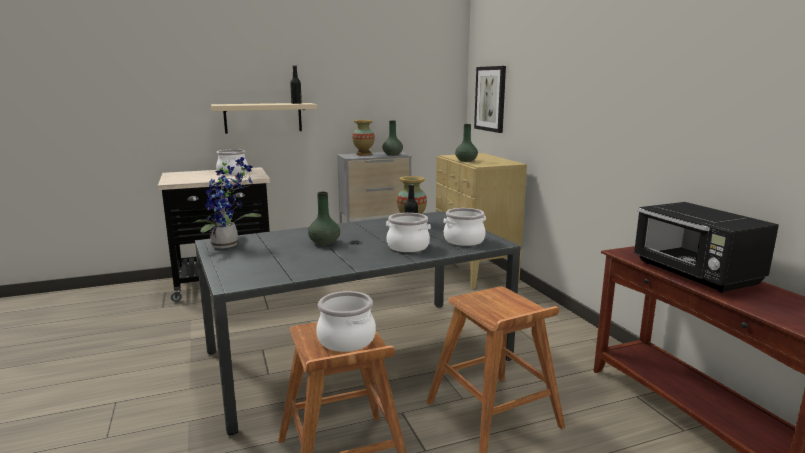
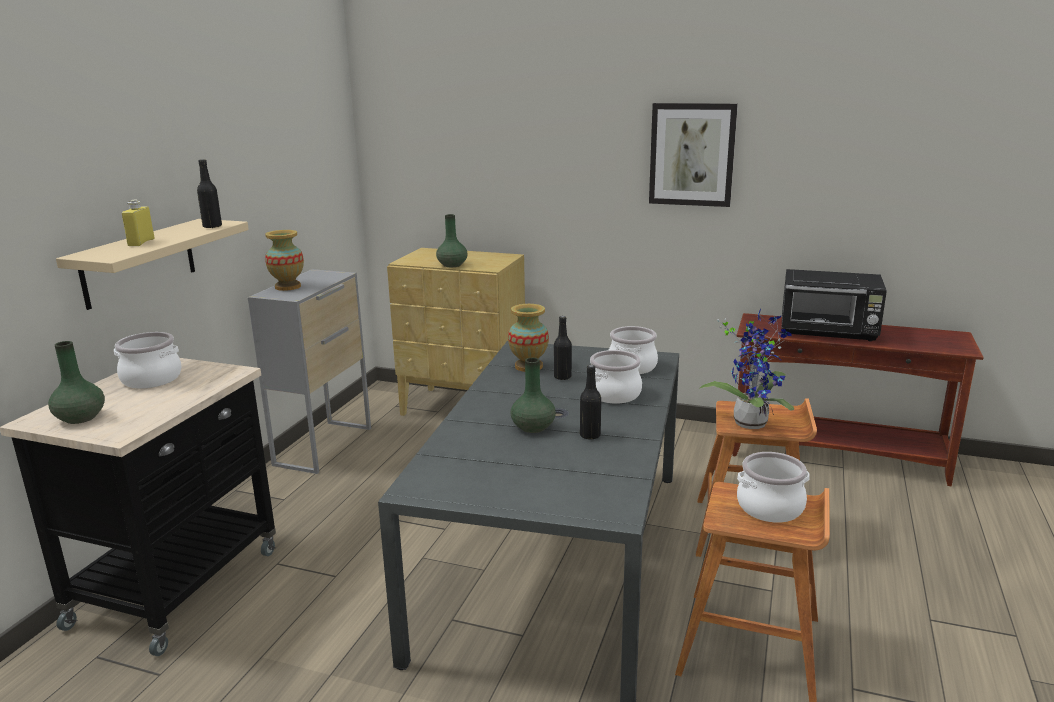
camera: 50 degrees left, 5 degrees up
potted plant [193,157,261,249] -> potted plant moved to [700,309,794,429]
green vase [382,120,403,156] -> green vase moved to [48,341,105,424]
picture [474,66,506,133] -> picture moved to [649,103,738,207]
none -> yellow bottle [122,200,155,246]
none -> black bottle [580,365,601,439]

